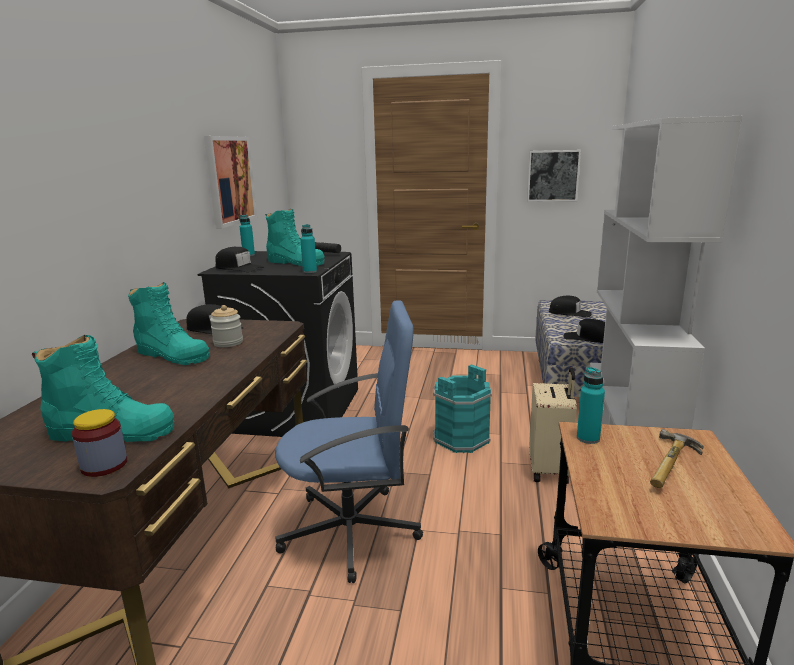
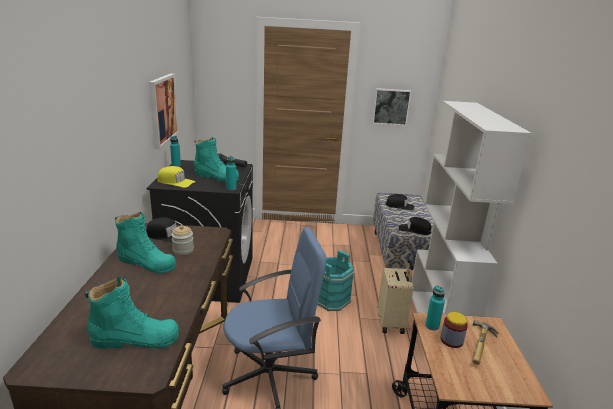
camera: 10 degrees left, 5 degrees up
jar [72,409,127,477] -> jar moved to [440,312,468,348]
black cap [215,247,264,272] -> yellow cap [157,166,195,188]

